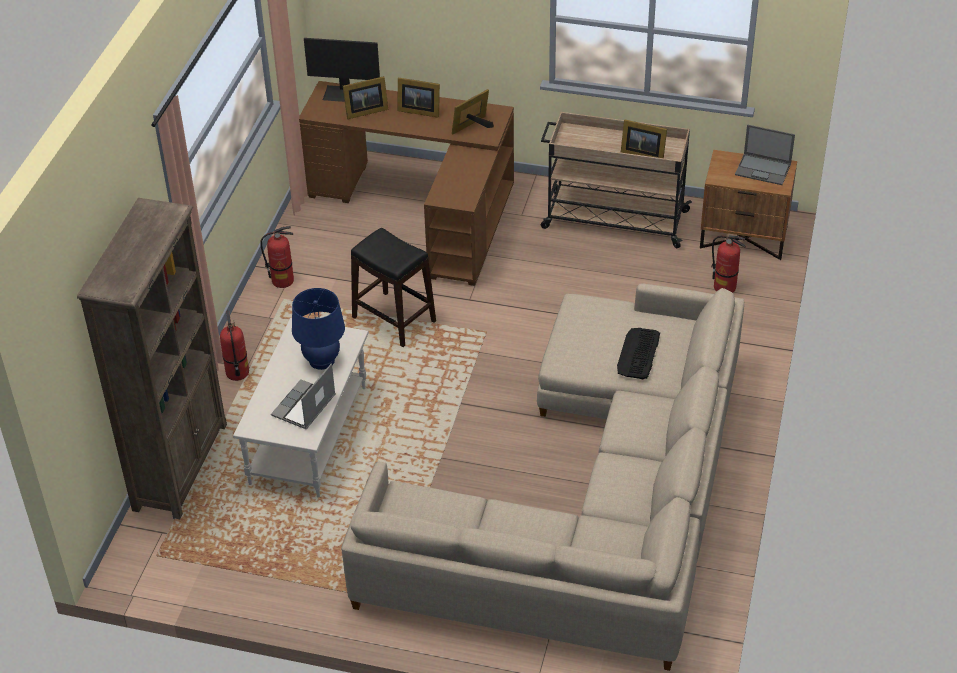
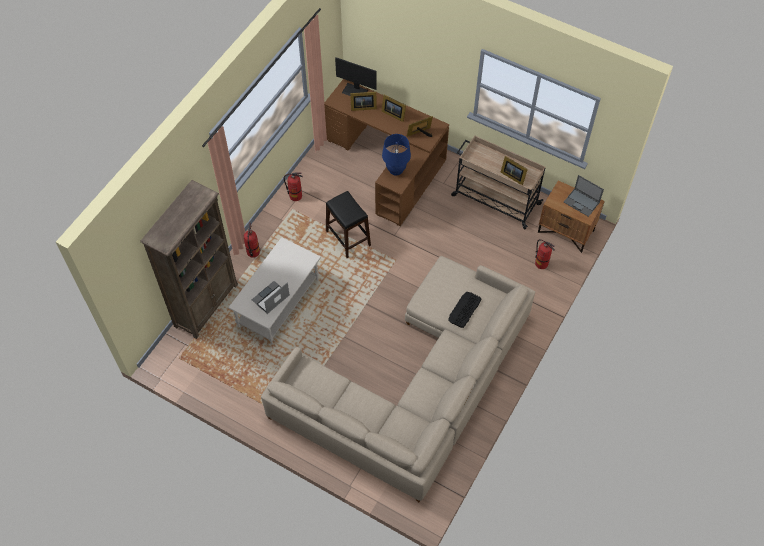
camera: 15 degrees right, 15 degrees up
blue table lamp [292,288,345,370] -> blue table lamp moved to [382,134,411,175]

